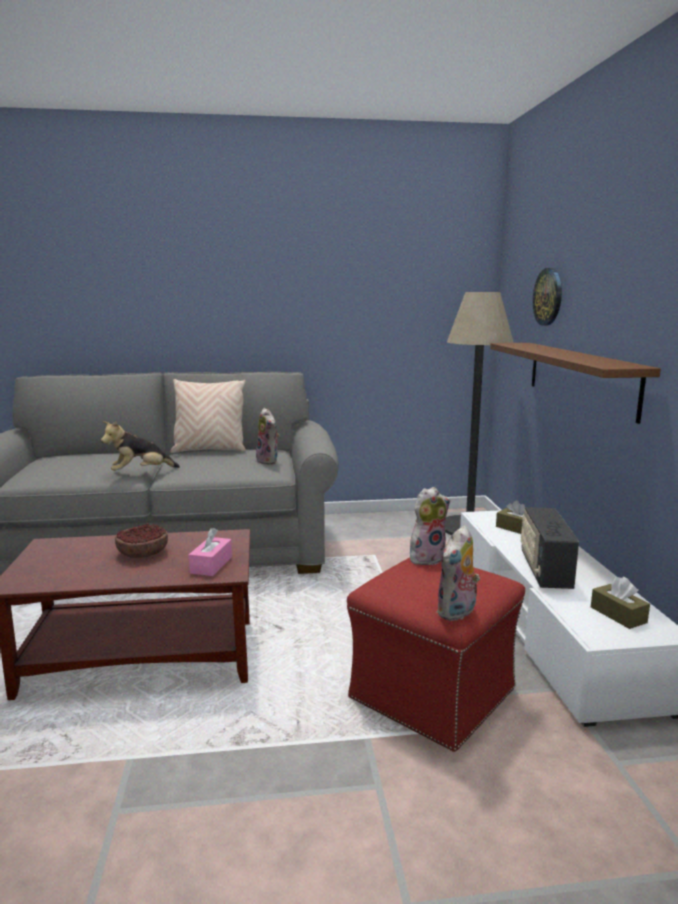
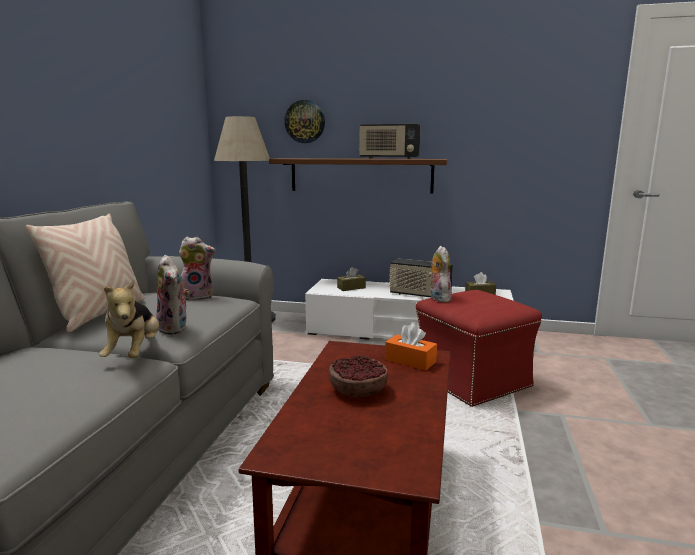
camera: 70 degrees left, 0 degrees up
pink tissue box [189,528,232,576] -> orange tissue box [385,324,437,371]
plush toy [436,525,480,621] -> plush toy moved to [156,255,190,335]
none -> radio [359,124,420,159]

